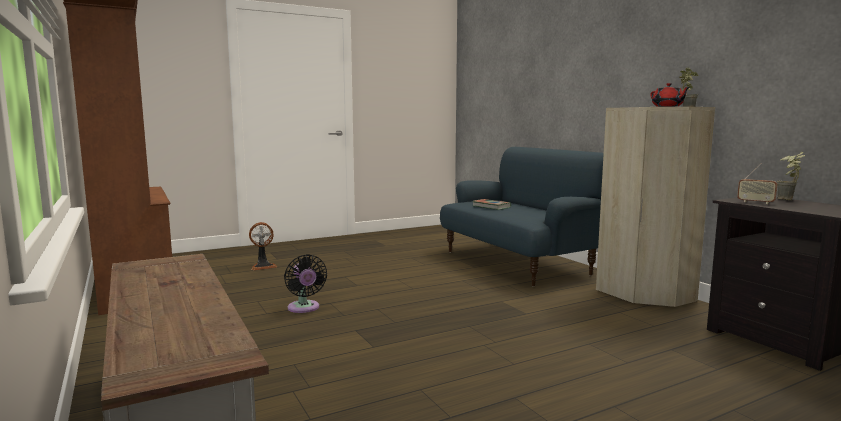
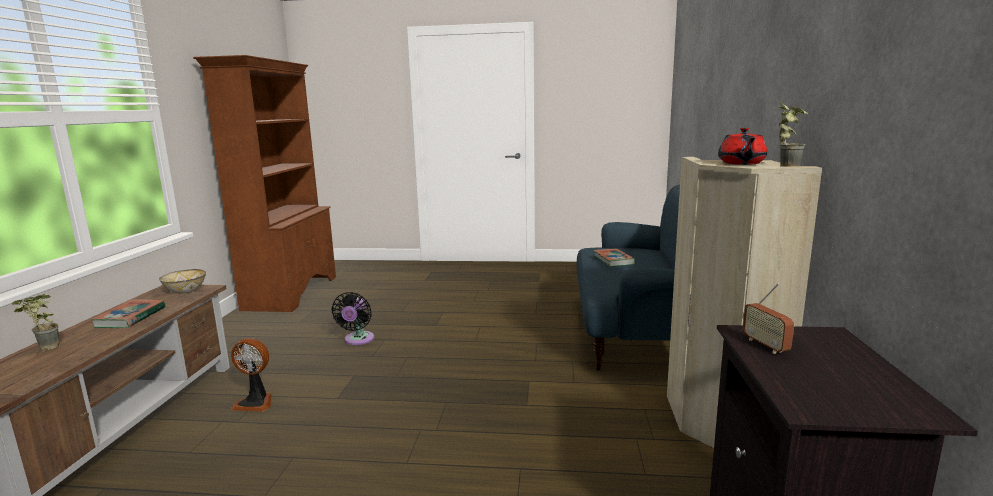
camera: 35 degrees right, 5 degrees up
fan [249,222,277,270] -> fan moved to [231,338,272,412]
potted plant [777,152,806,200] -> potted plant moved to [12,294,60,351]
none -> book [90,299,166,328]
none -> bowl [159,269,206,293]

